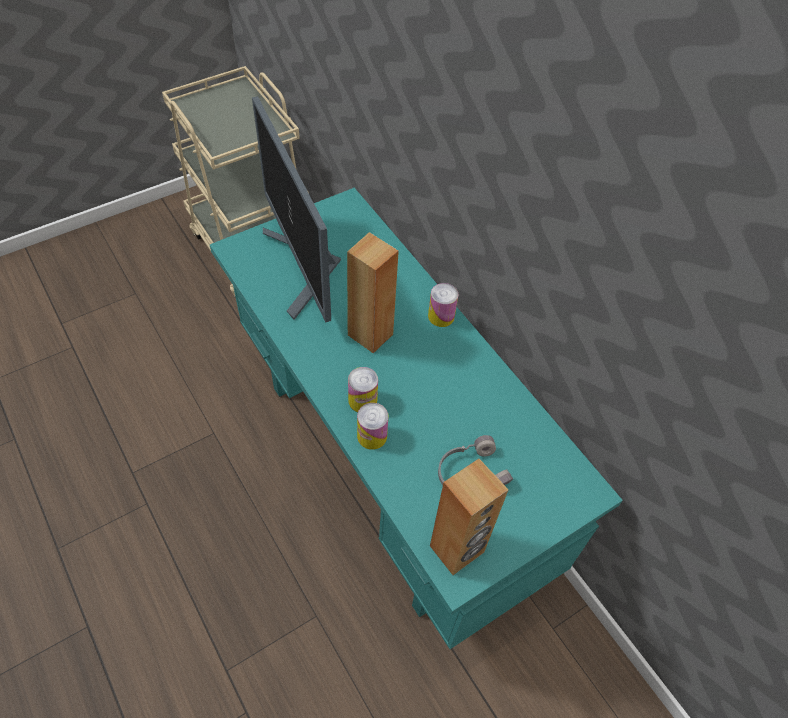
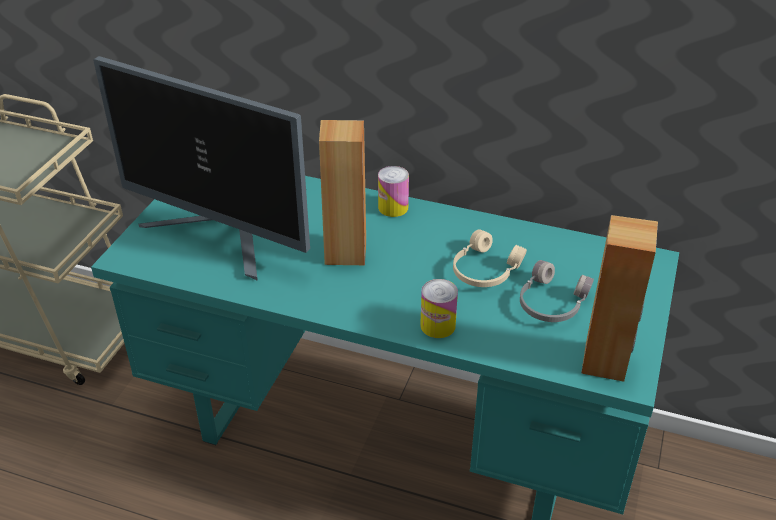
camera: 35 degrees left, 15 degrees down
can [348,367,378,412] -> none
none -> beige headphones [453,229,527,287]

